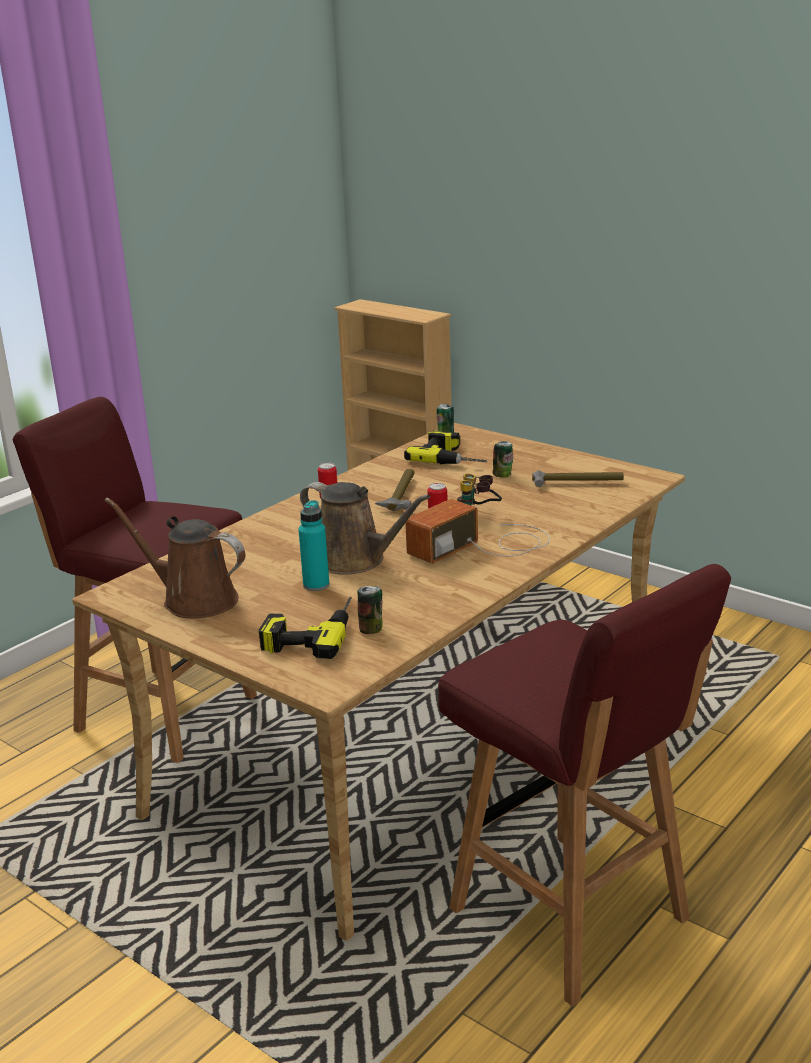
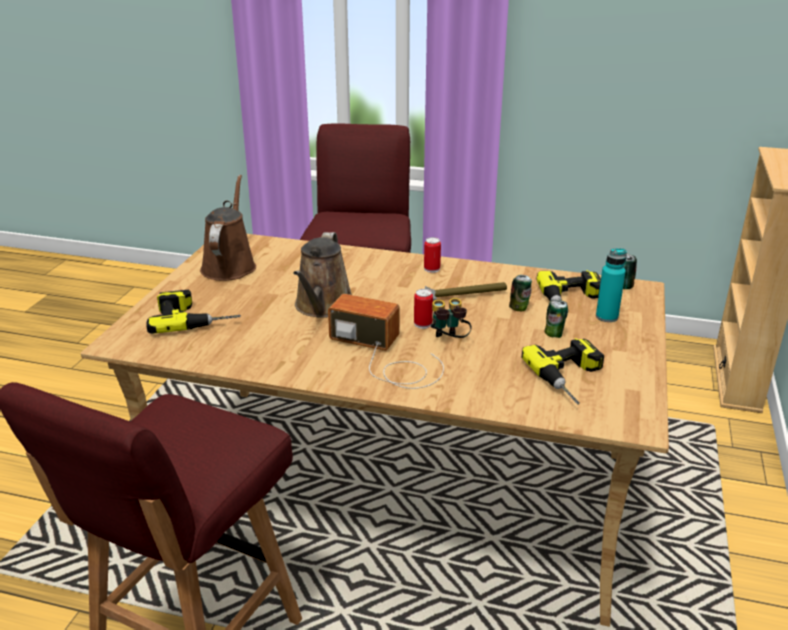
camera: 65 degrees right, 5 degrees up
turquoise bottle [298,500,329,591] -> turquoise bottle moved to [596,248,627,322]
can [357,586,383,634] -> can moved to [509,275,532,311]
hammer [532,470,624,487] -> power drill [522,338,604,404]

